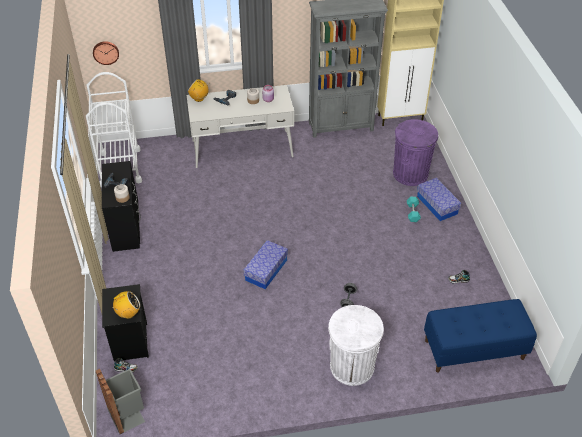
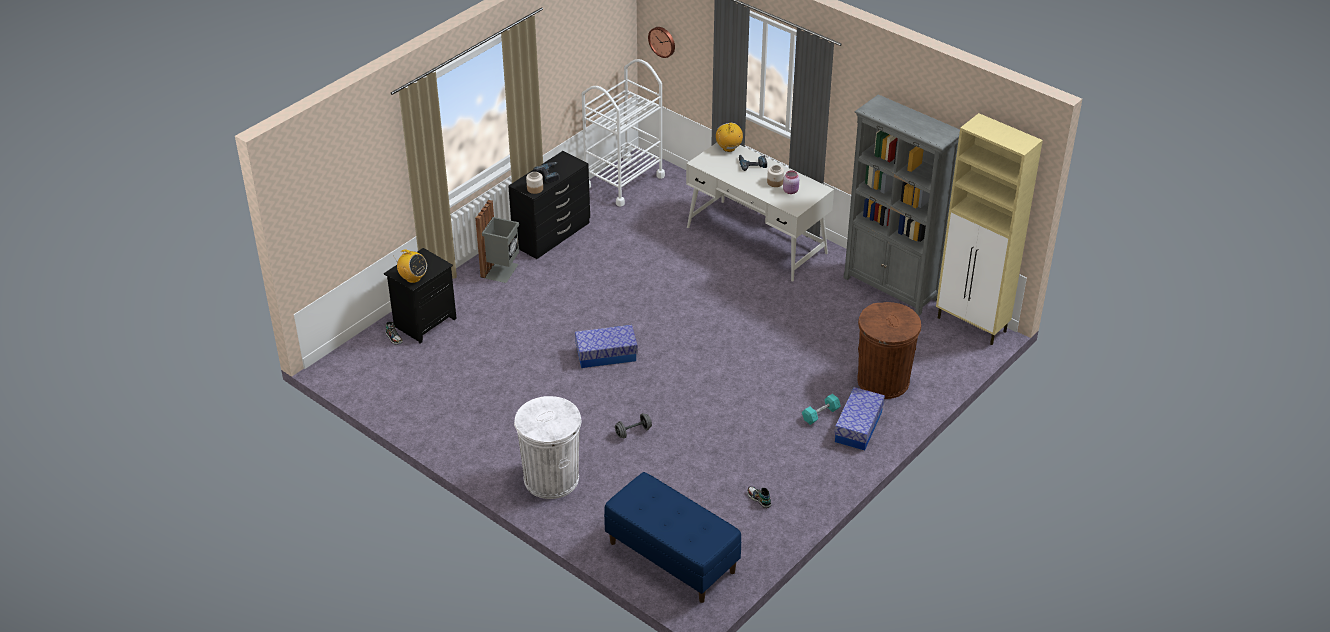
camera: 50 degrees right, 5 degrees down
grey trash can [96,369,145,434] -> grey trash can moved to [475,200,519,283]
purple trash can [393,119,438,186] -> brown trash can [857,302,921,399]

